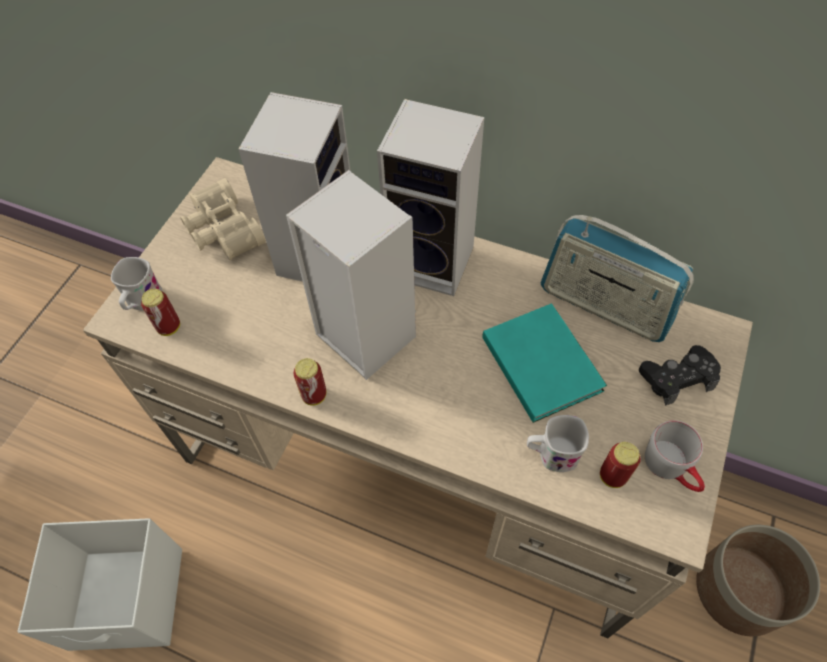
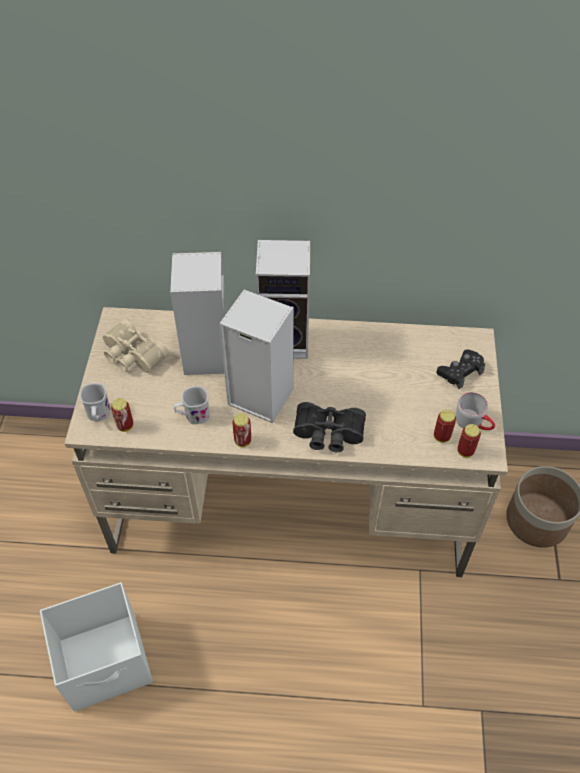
camera: 20 degrees left, 5 degrees down
turquoise book [482,303,607,423] -> none
white mug [527,415,589,472] -> white mug moved to [174,386,210,424]
radio [541,215,694,342] -> none
none -> black binoculars [293,402,366,452]
none -> can [457,424,481,457]

